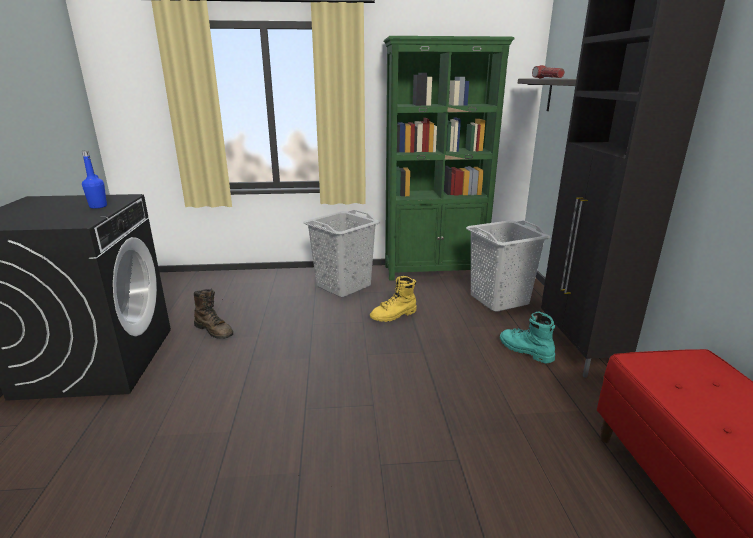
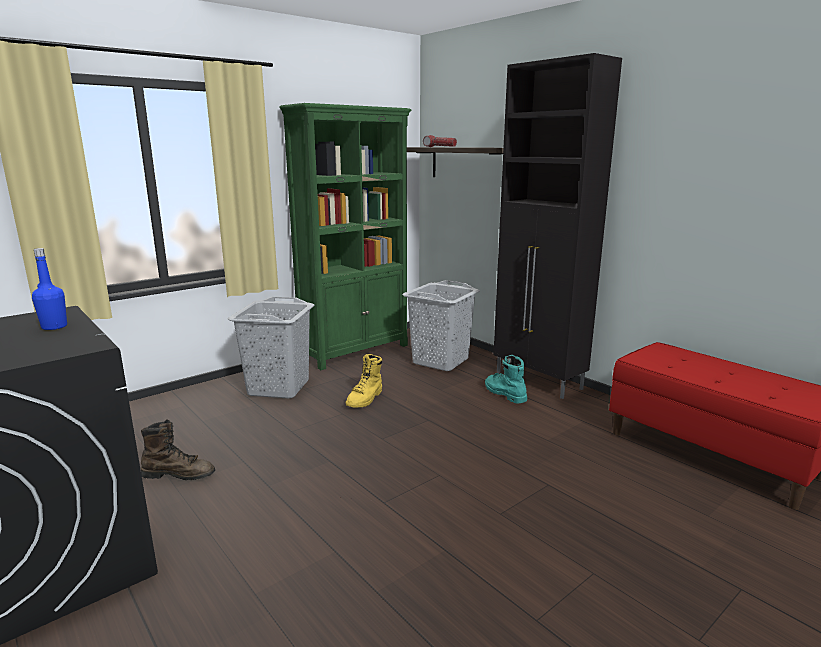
camera: 35 degrees left, 5 degrees down
turquoise boot [500,311,555,363] -> turquoise boot turned 45 degrees clockwise [485,355,527,404]

